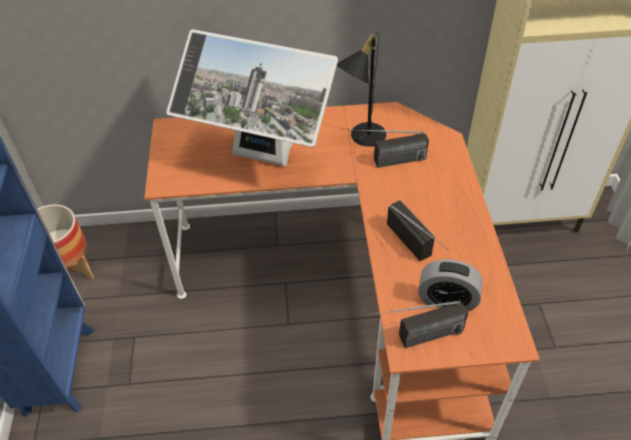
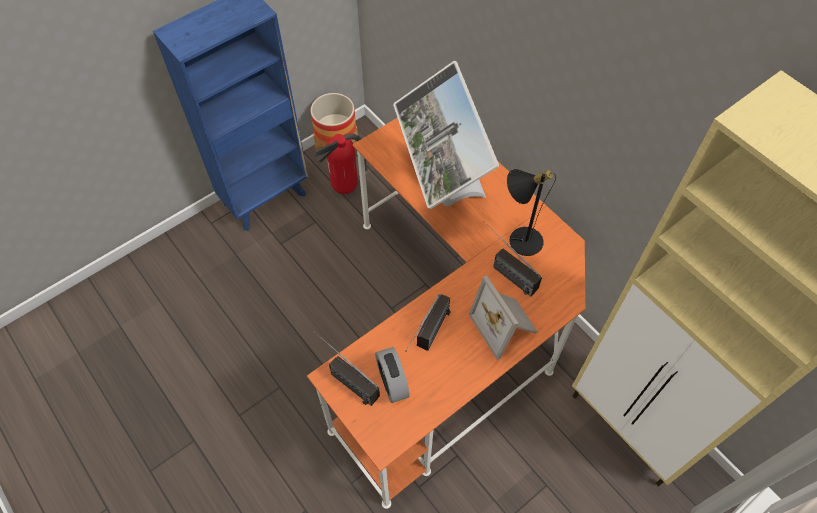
camera: 55 degrees right, 10 degrees up
none -> fire extinguisher [313,133,368,194]
none -> picture frame [469,275,538,360]

